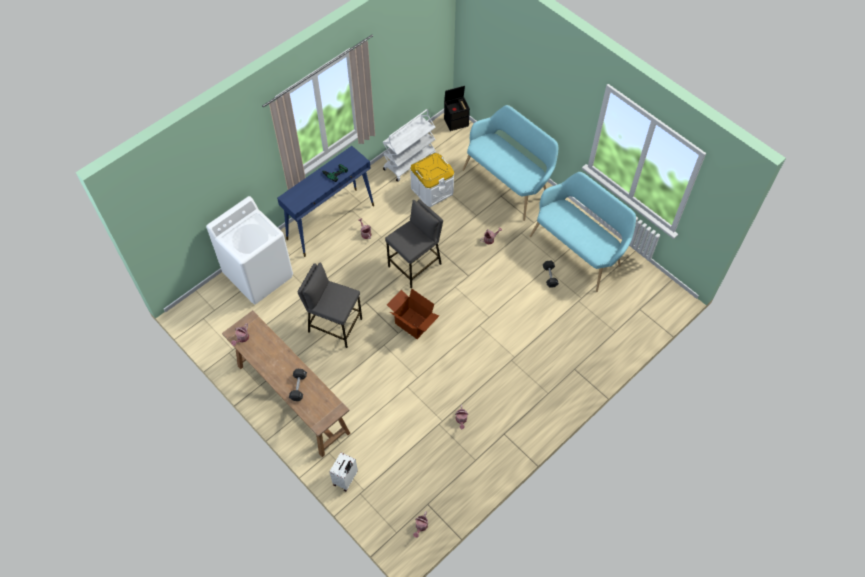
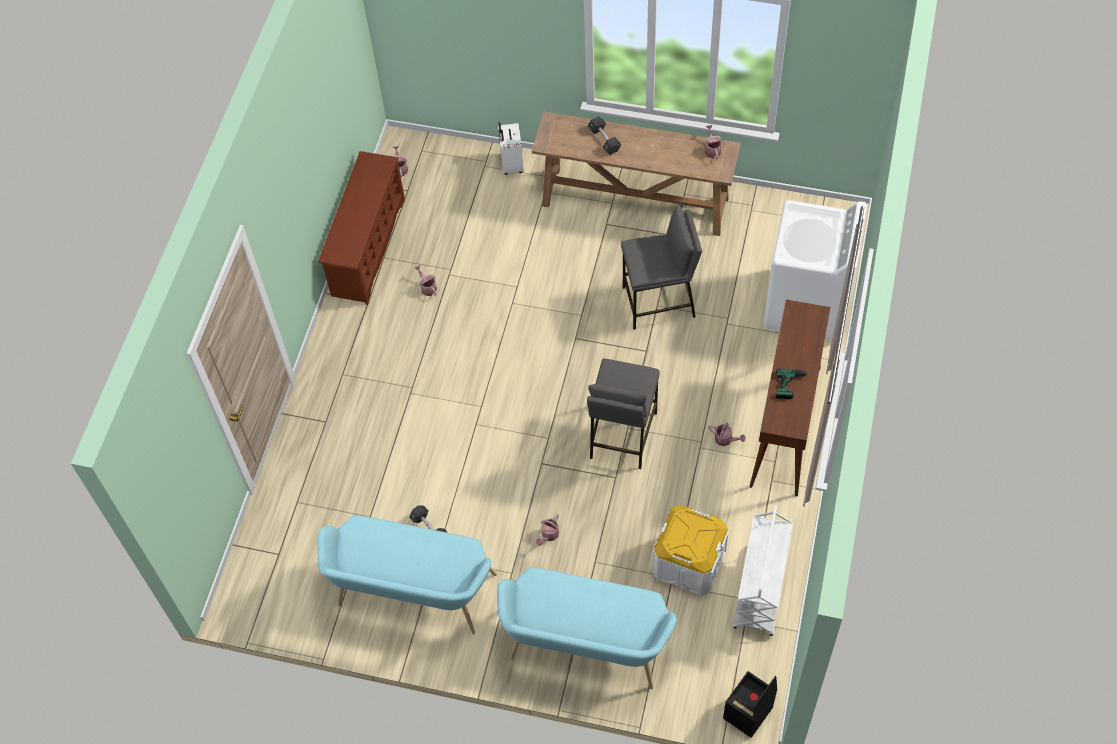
camera: 150 degrees right, 0 degrees up
blue console table [277,146,374,257] -> brown console table [749,300,830,497]
cardboard box [387,288,439,339] -> none
none -> brown shoe rack [318,151,405,305]

